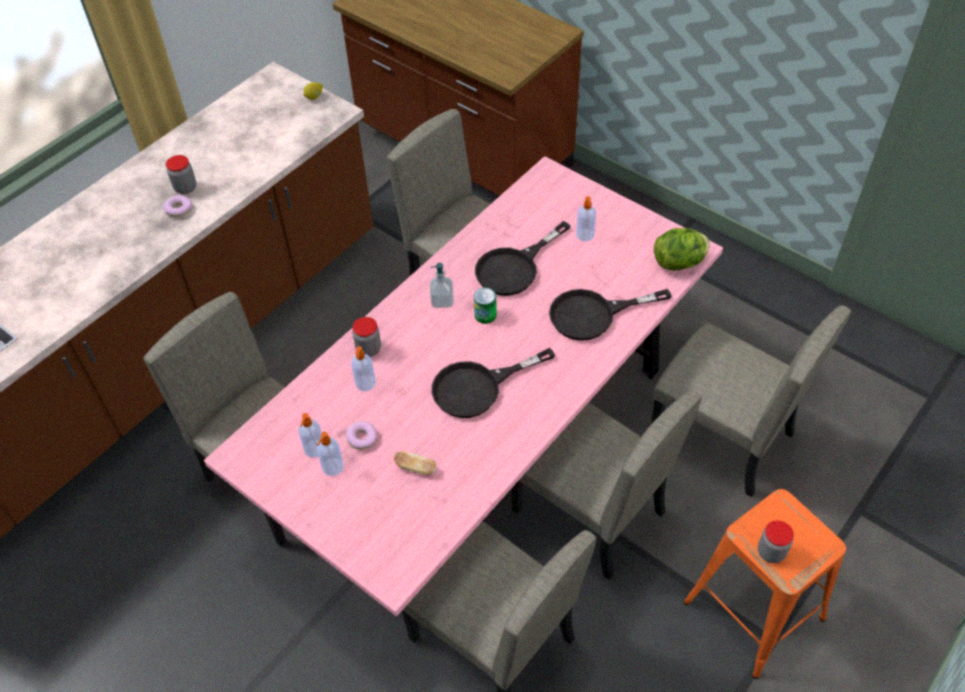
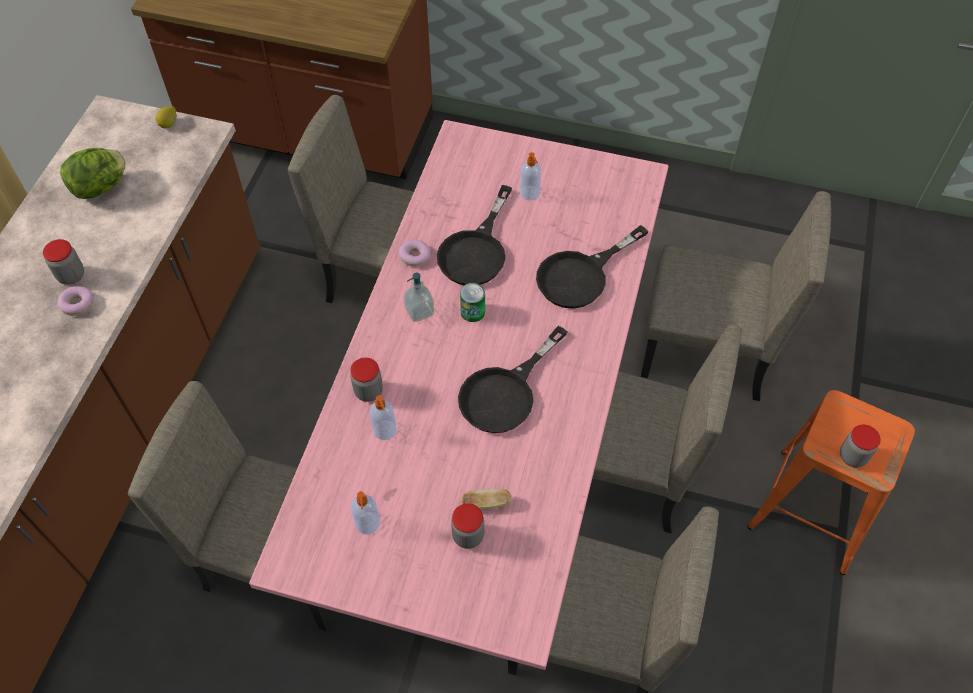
camera: 25 degrees left, 5 degrees up
soap dispenser [317,432,344,476] -> none
donut [346,421,377,450] -> donut moved to [399,240,430,267]
lettuce [654,228,710,270] -> lettuce moved to [60,148,125,199]
none -> jar [451,503,484,549]

